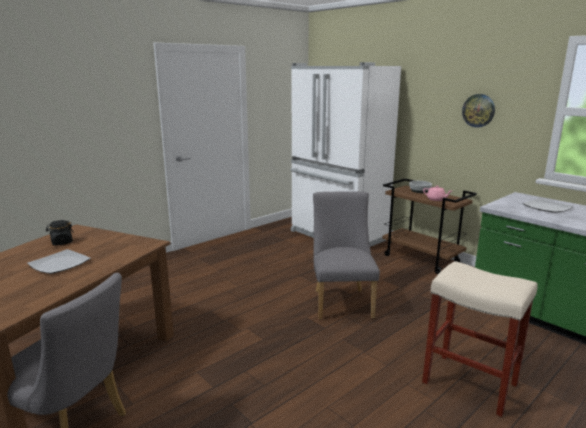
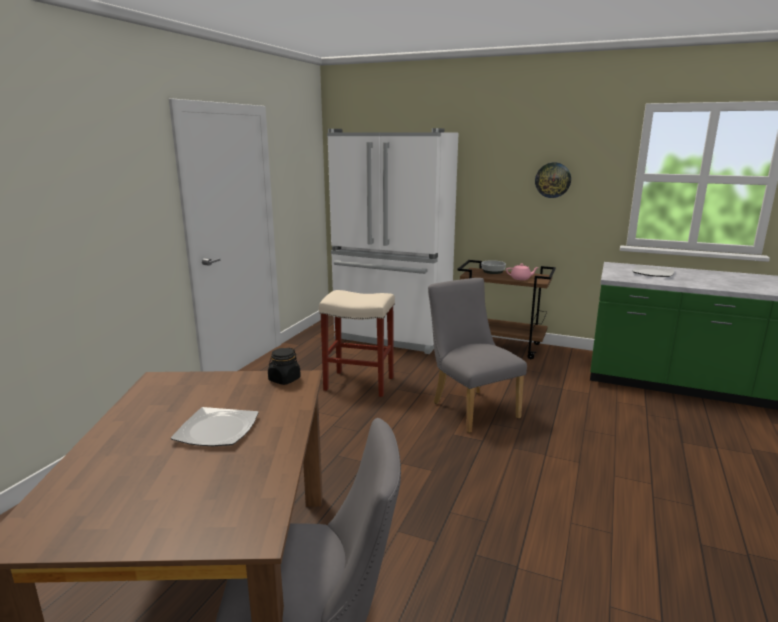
camera: 25 degrees left, 0 degrees up
black jar [46,220,74,246] -> black jar moved to [268,348,301,385]
beige stool [422,261,538,417] -> beige stool moved to [319,290,395,397]

